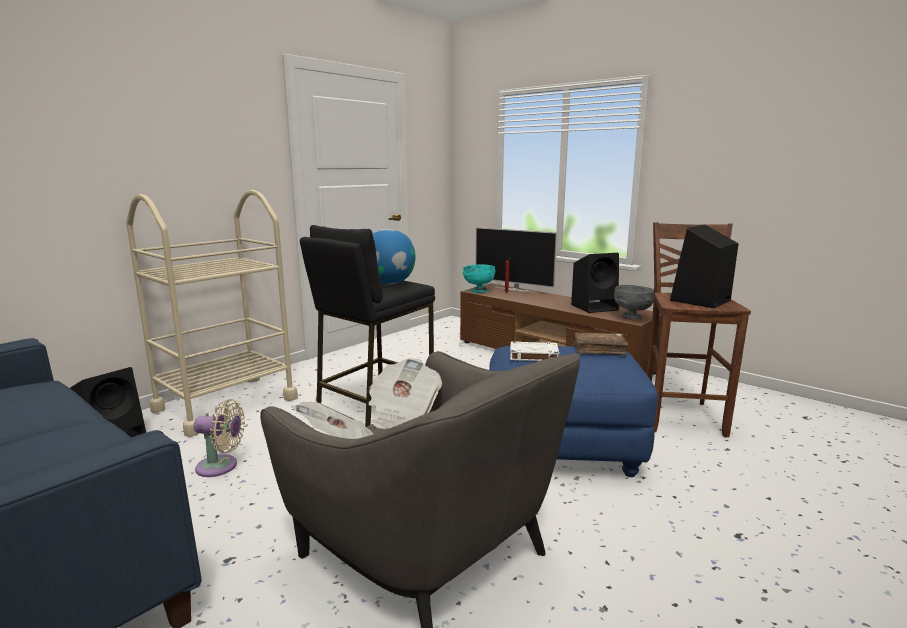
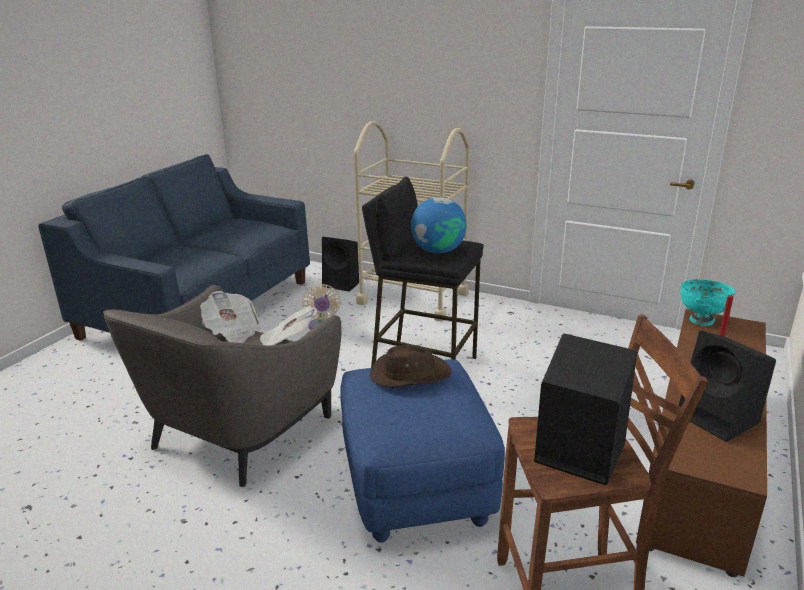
camera: 75 degrees right, 10 degrees up
television [475,227,557,292] -> none
white book [510,341,559,361] -> brown hat [370,345,451,388]
brown book [573,333,628,355] -> none
grey bowl [614,285,654,319] -> none

